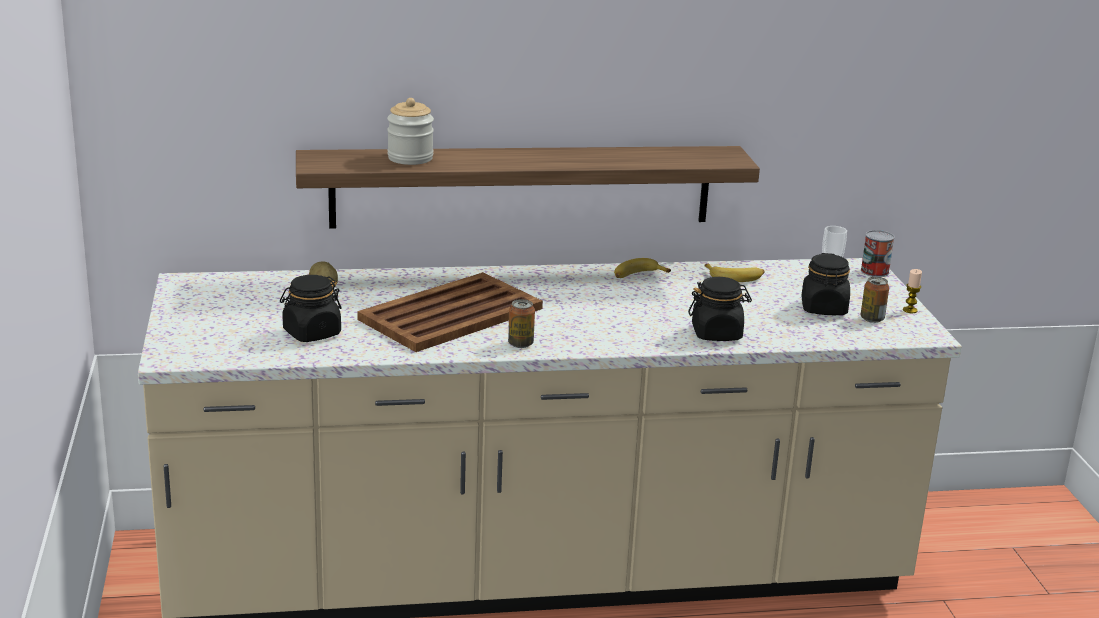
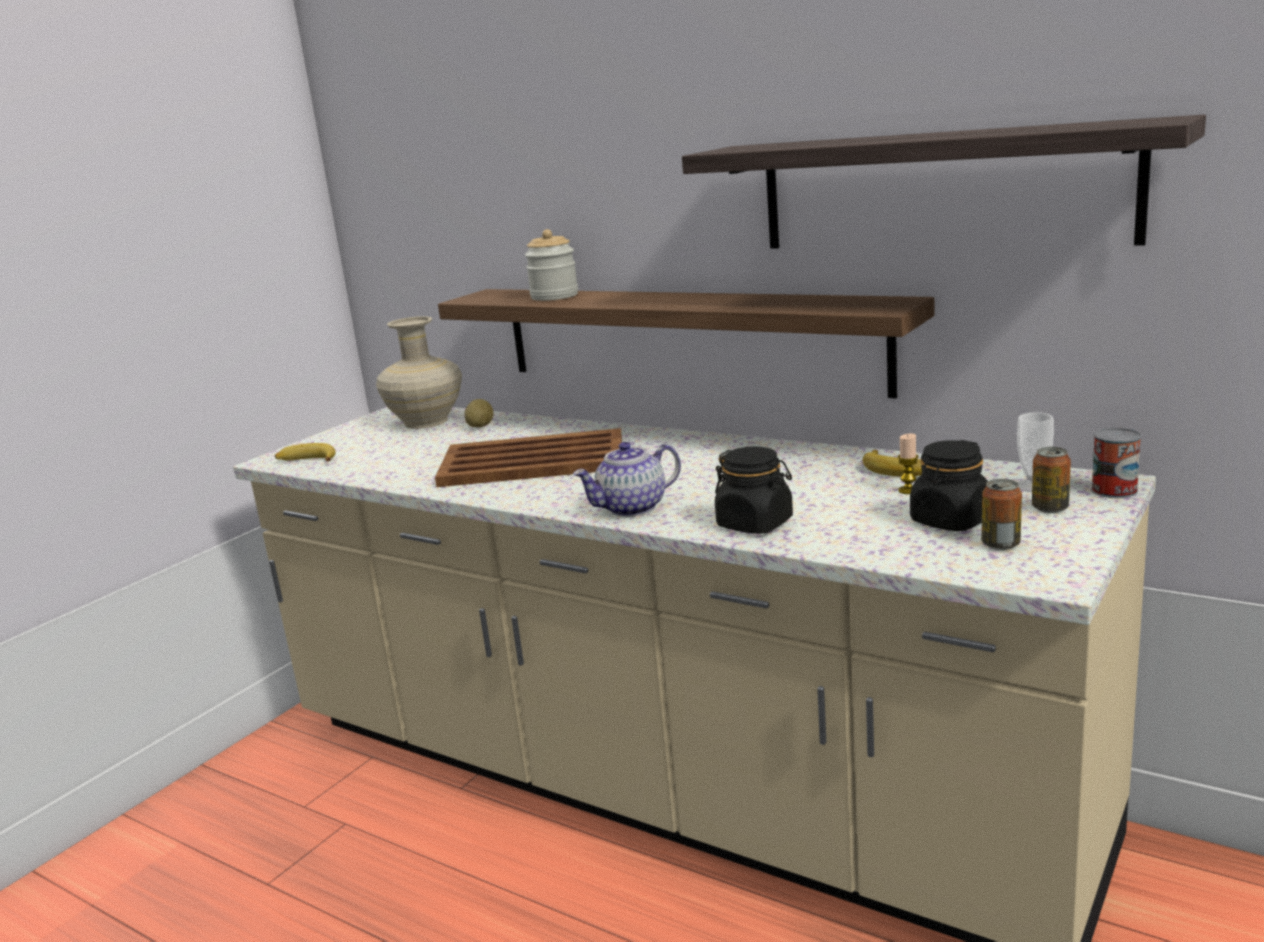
camera: 45 degrees right, 5 degrees down
black jar [280,275,342,342] -> none
can [508,299,535,348] -> can moved to [1032,447,1071,513]
banana [614,258,671,278] -> banana moved to [275,443,336,462]
candle [903,269,922,313] -> candle moved to [898,434,918,494]
none -> beige vase [376,316,462,429]
none -> teapot [573,442,681,517]
none -> shelf [682,115,1206,249]

